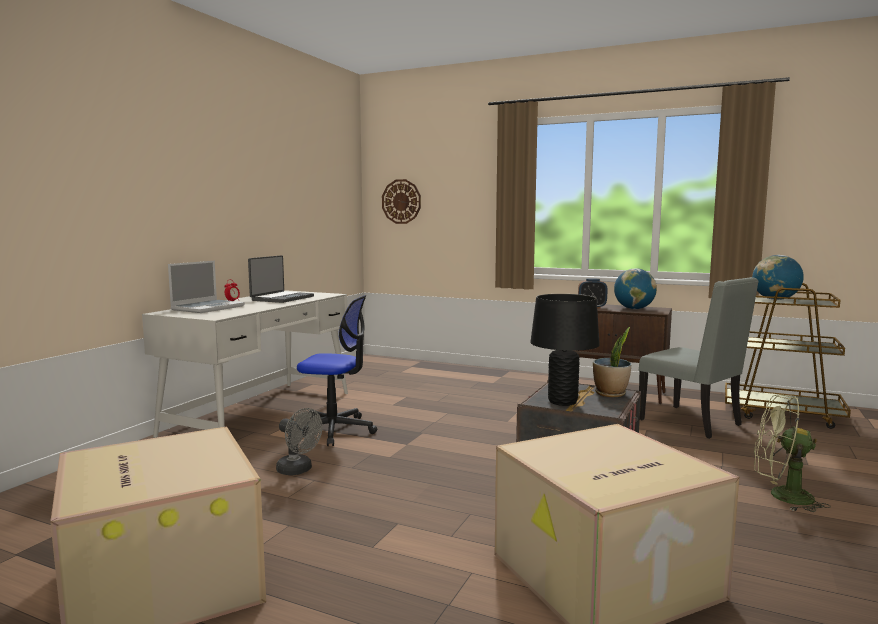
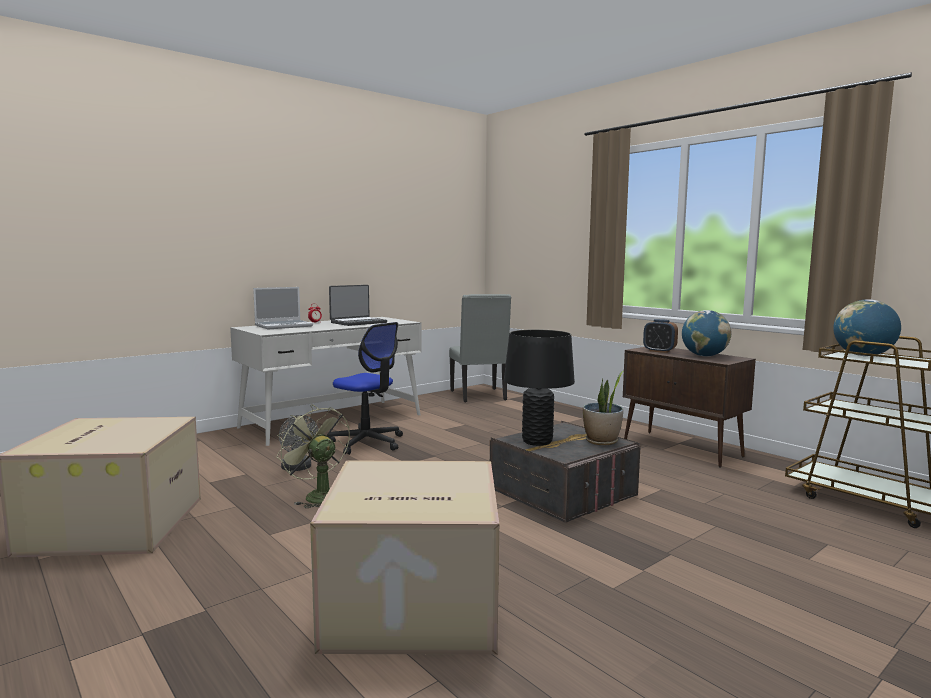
camera: 25 degrees right, 0 degrees up
wall clock [382,179,421,224] -> none
grey chair [639,277,759,439] -> grey chair moved to [449,294,511,403]
green fan [754,395,831,512] -> green fan moved to [276,405,350,508]

